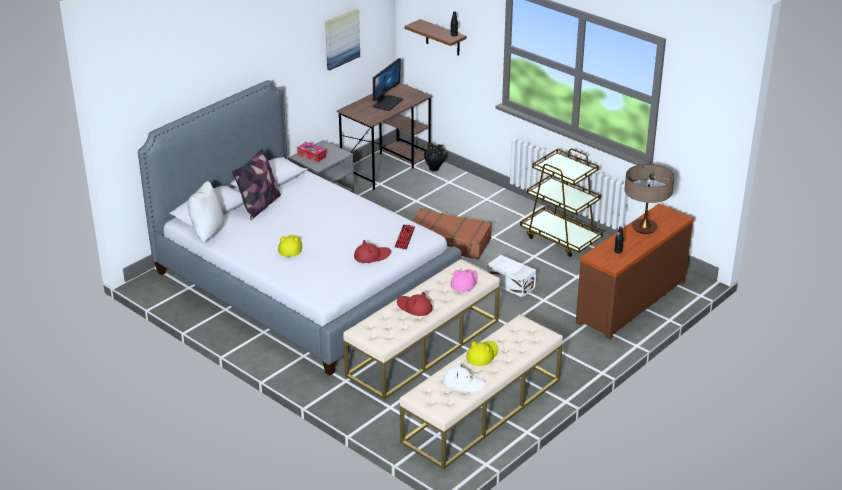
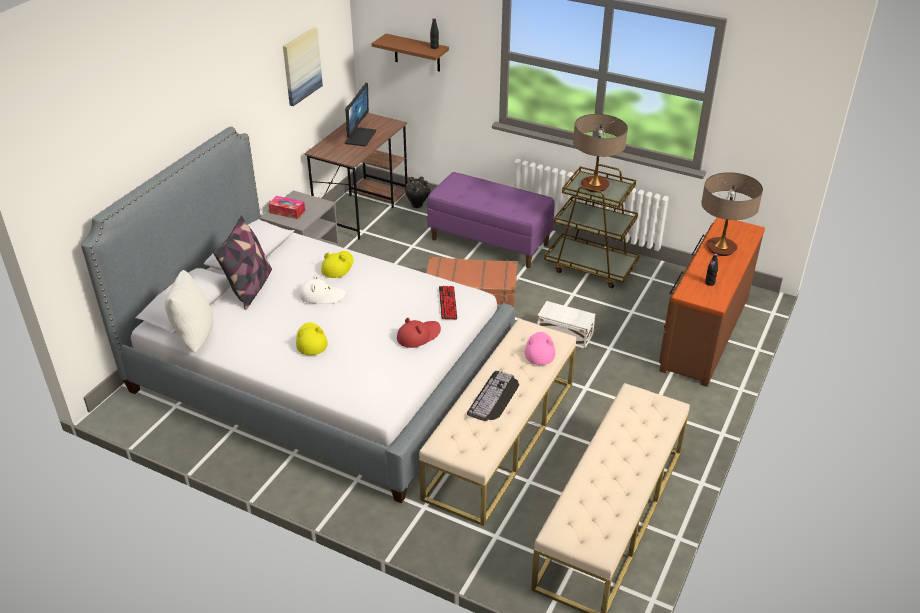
camera: 15 degrees left, 5 degrees up
red hat [397,292,432,316] -> keyboard [467,371,519,421]
white hat [443,363,486,392] -> white hat moved to [299,275,346,304]
yellow hat [466,341,498,366] -> yellow hat moved to [321,251,353,278]
none -> purple bench [427,172,555,268]
none -> table lamp [573,114,628,192]

